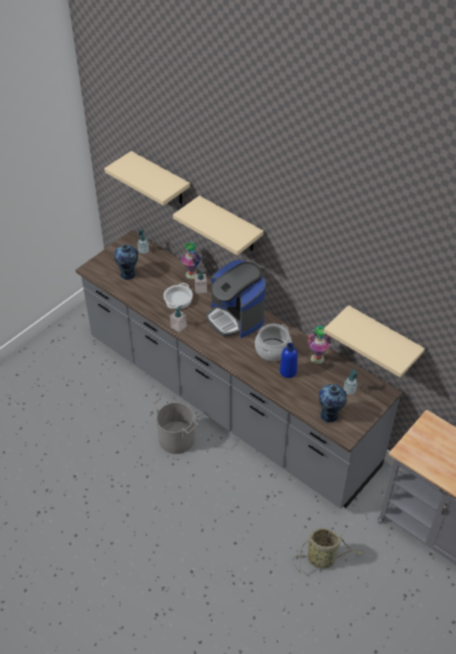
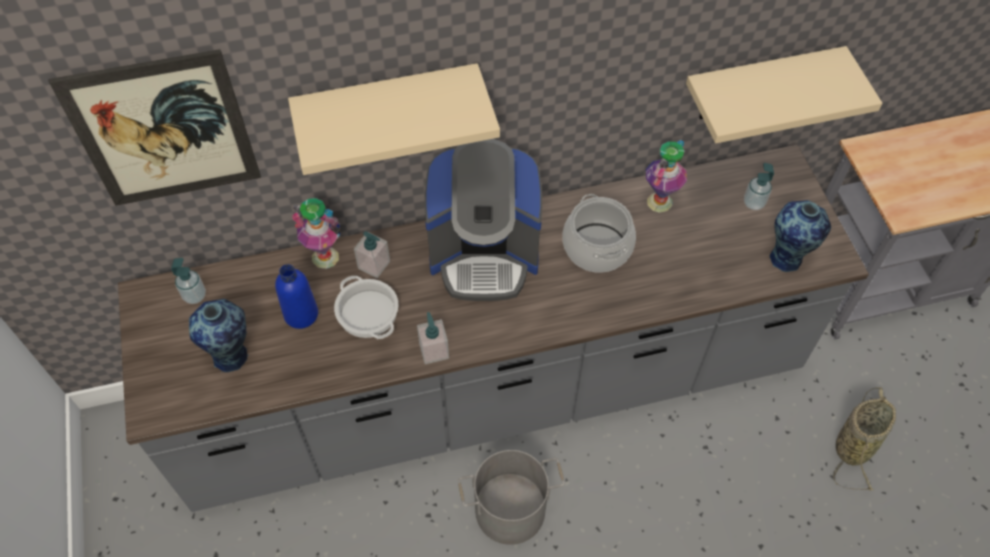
camera: 55 degrees left, 10 degrees up
beige shelf [104,151,190,206] -> picture [48,49,261,206]
blue bottle [280,343,298,378] -> blue bottle moved to [275,264,318,329]

